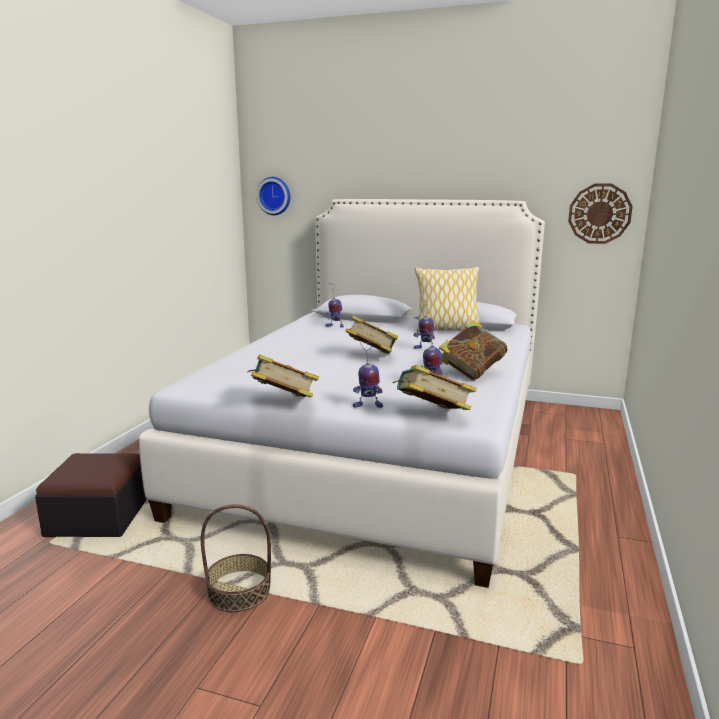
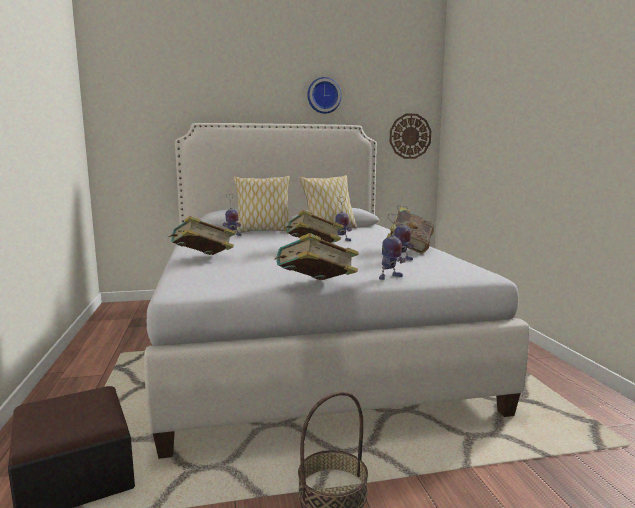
camera: 30 degrees left, 5 degrees down
wall clock [256,177,290,215] -> wall clock moved to [307,77,342,114]
book [393,365,477,410] -> book moved to [168,216,236,255]
none -> pillow [233,176,290,233]

